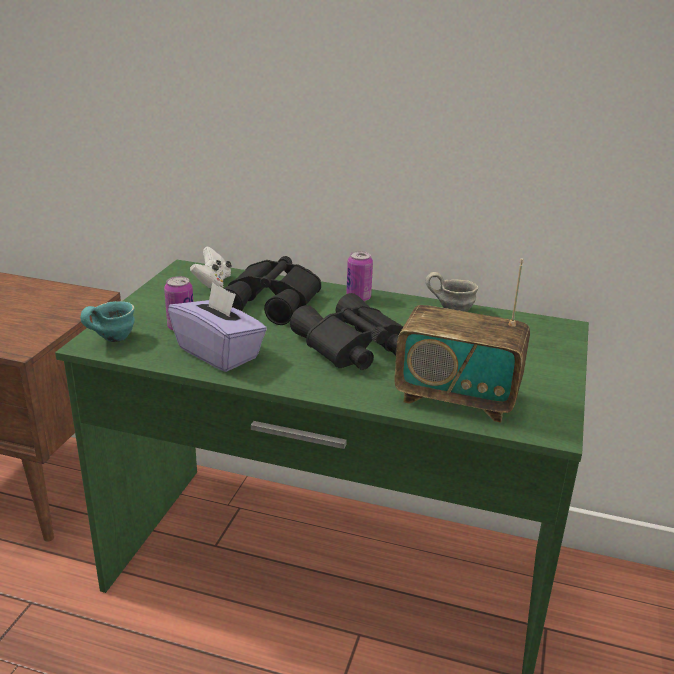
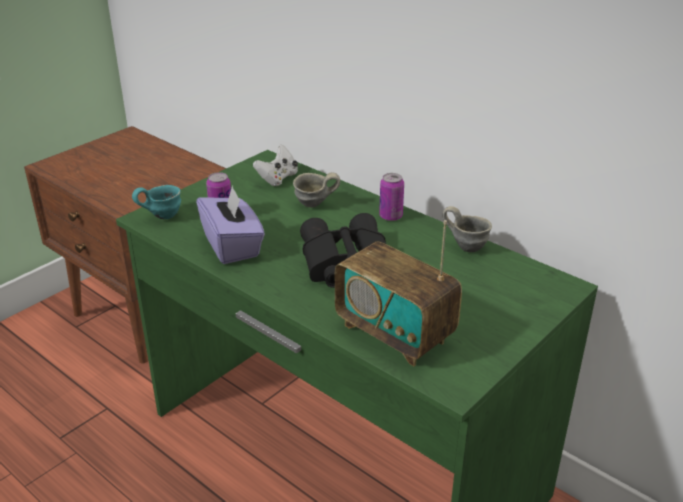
camera: 25 degrees right, 5 degrees up
black binoculars [223,256,321,325] -> grey mug [293,172,340,207]

